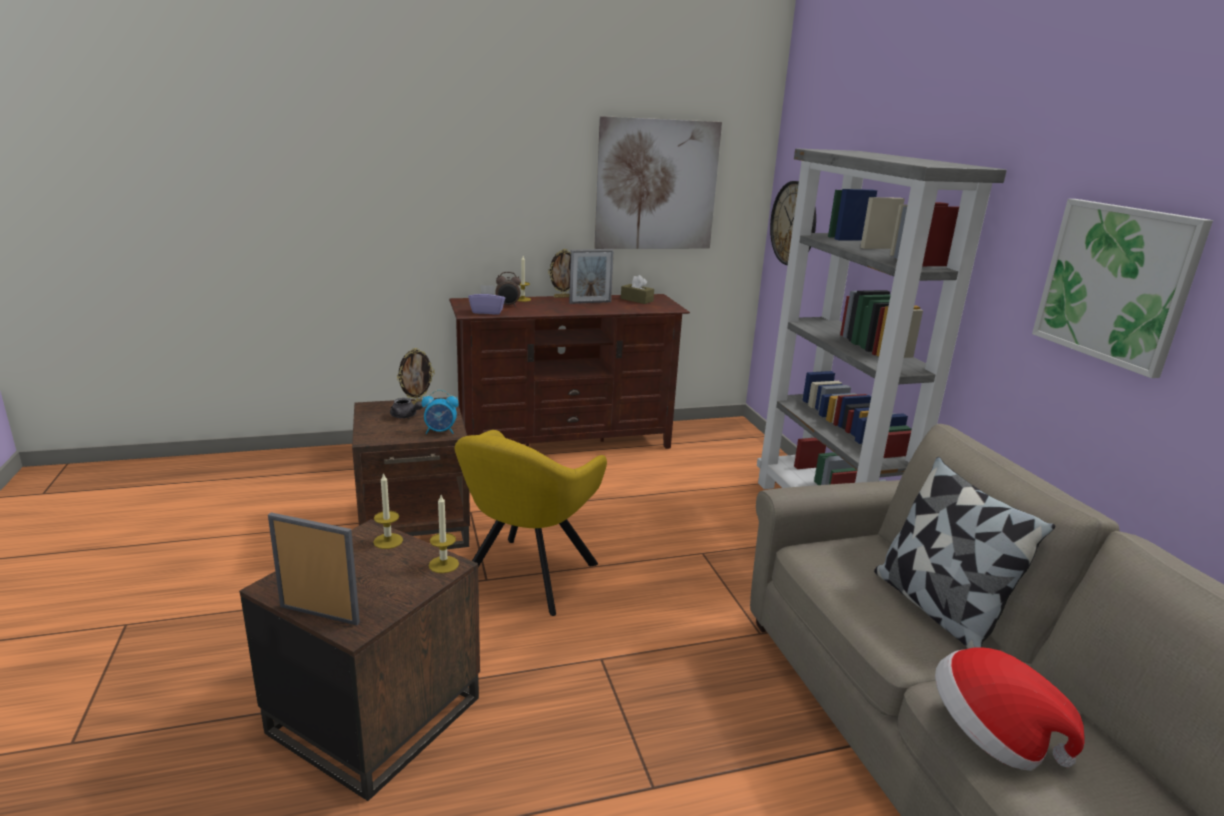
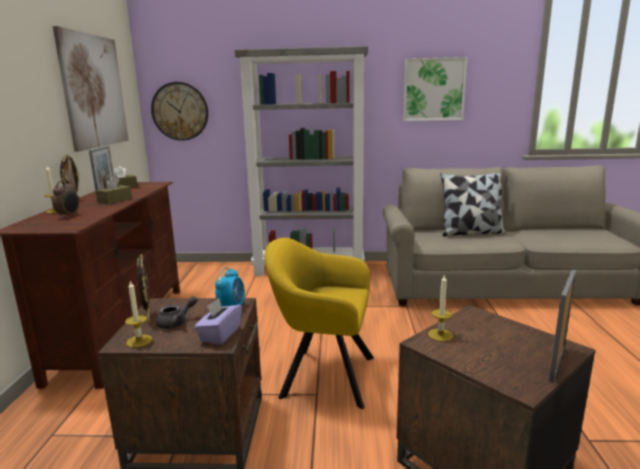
camera: 70 degrees left, 5 degrees down
candle [429,495,459,573] -> candle moved to [125,281,152,348]
yellow armchair [455,430,607,616] -> yellow armchair turned 150 degrees clockwise [265,238,374,409]
purple tissue box [468,285,505,315] -> purple tissue box moved to [194,298,242,345]
hat [935,648,1085,771] -> none
none -> brown tissue box [96,176,132,204]

